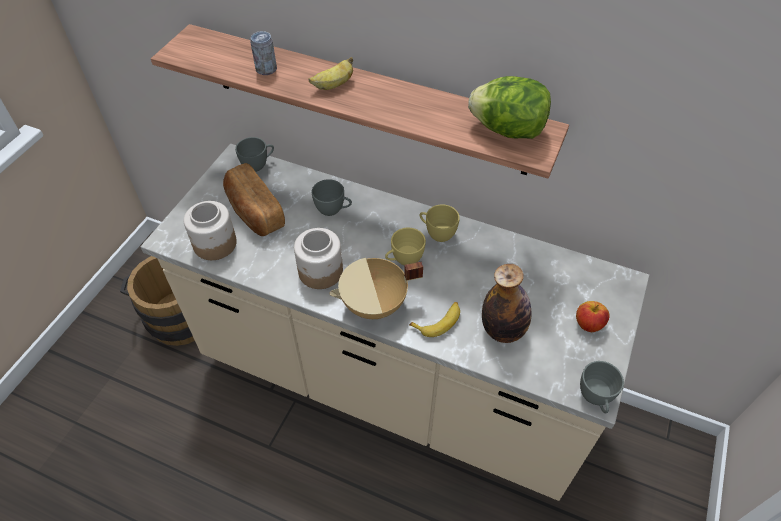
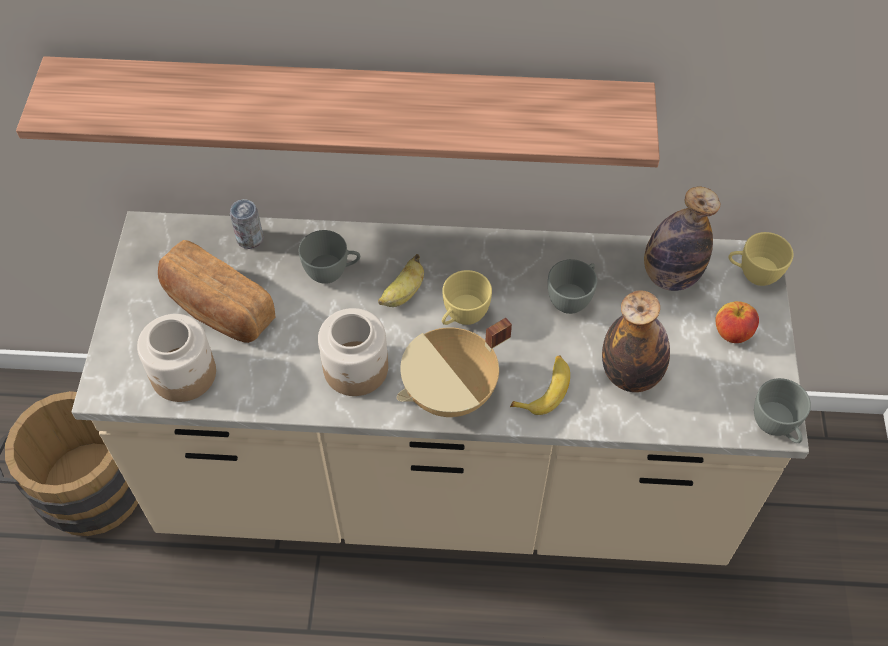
camera: 20 degrees left, 5 degrees up
grey cup [235,137,274,172] -> grey cup moved to [548,259,597,314]
can [250,31,277,75] -> can moved to [230,199,264,249]
banana [309,57,353,90] -> banana moved to [378,254,424,307]
yellow cup [420,205,460,242] -> yellow cup moved to [729,232,793,286]
lettuce [468,76,551,139] -> none
none -> bottle [644,186,720,291]

